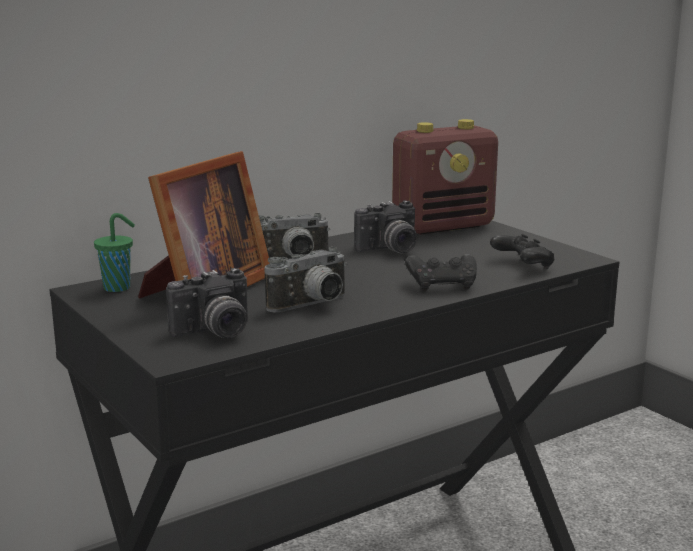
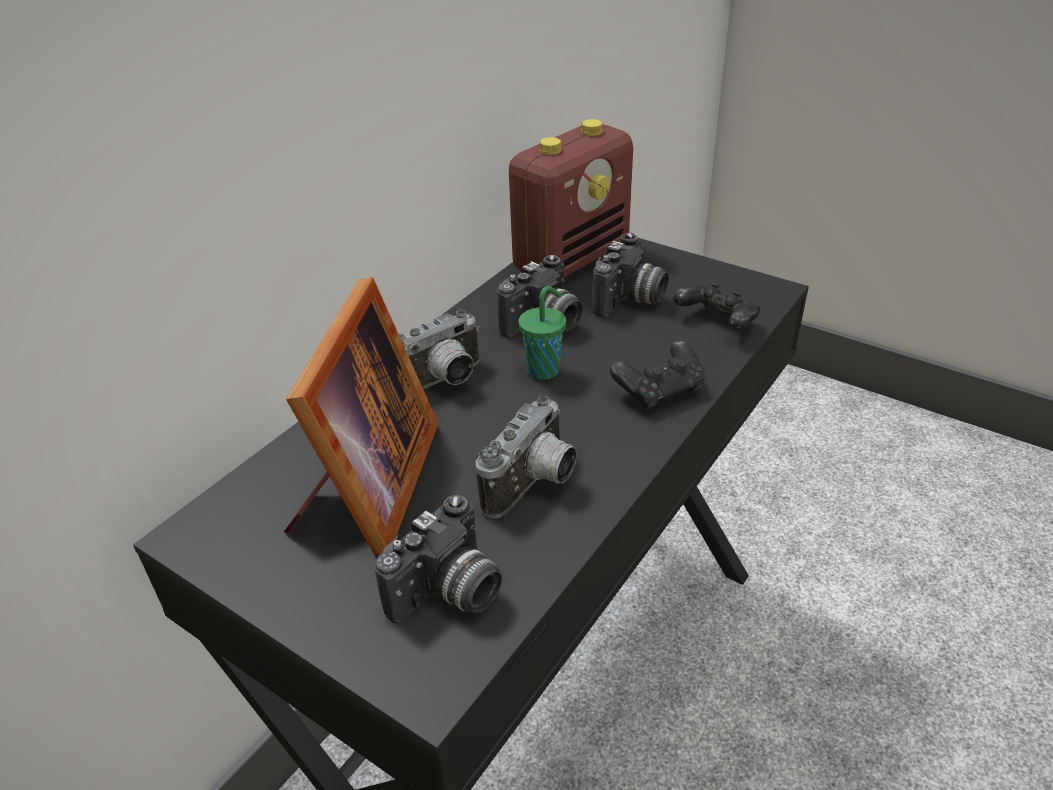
camera: 20 degrees left, 20 degrees up
green cup [94,213,135,292] -> green cup moved to [518,286,566,380]
none -> camera [592,232,669,318]

